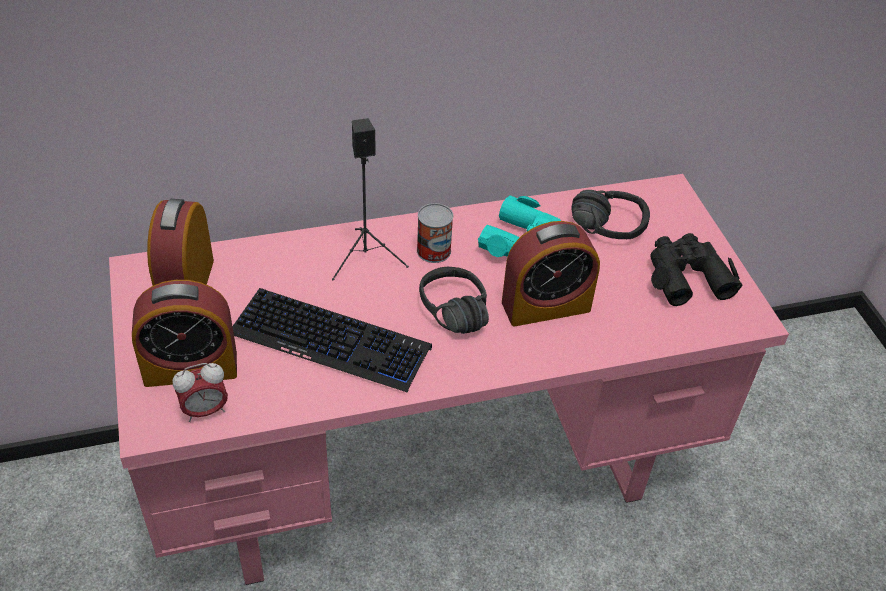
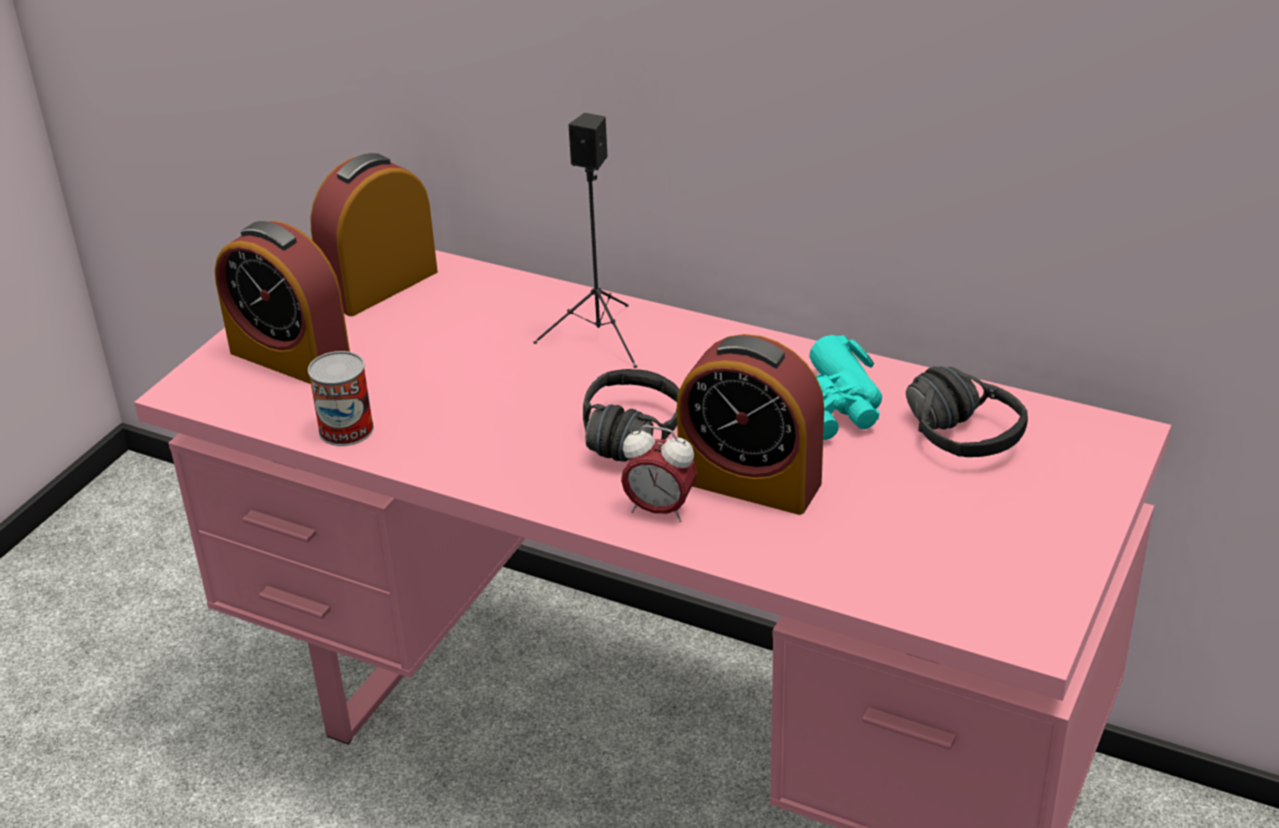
camera: 45 degrees right, 10 degrees down
alarm clock [173,363,228,422] -> alarm clock moved to [621,425,697,522]
keyboard [233,288,432,392] -> none
can [417,203,453,263] -> can moved to [308,351,374,446]
black binoculars [650,233,743,306] -> none

